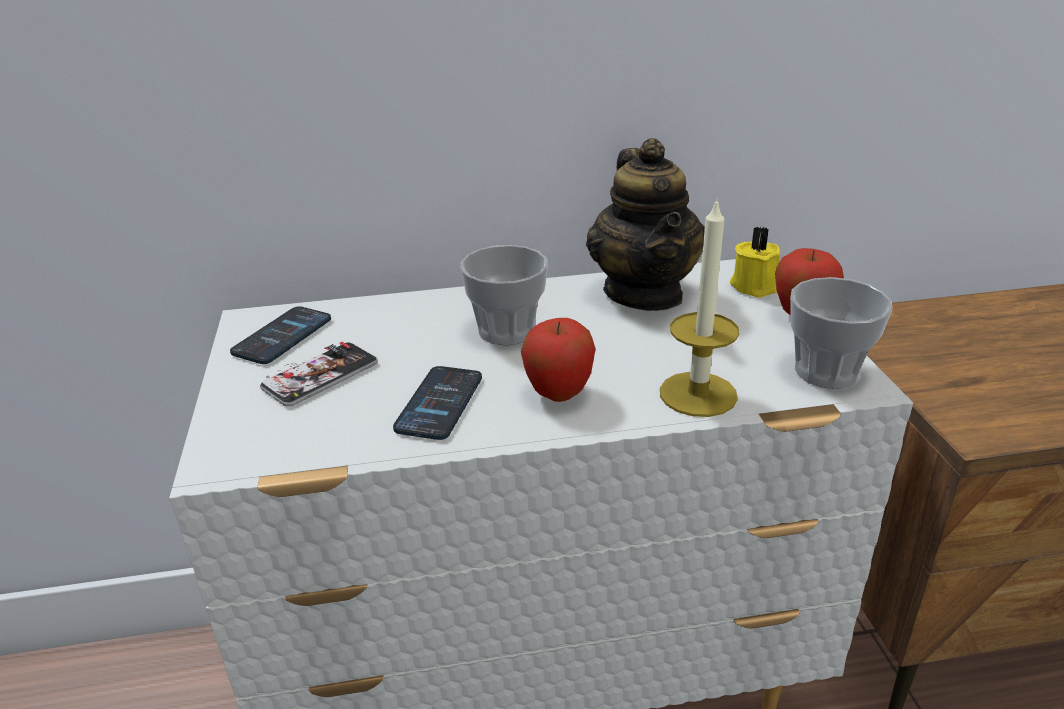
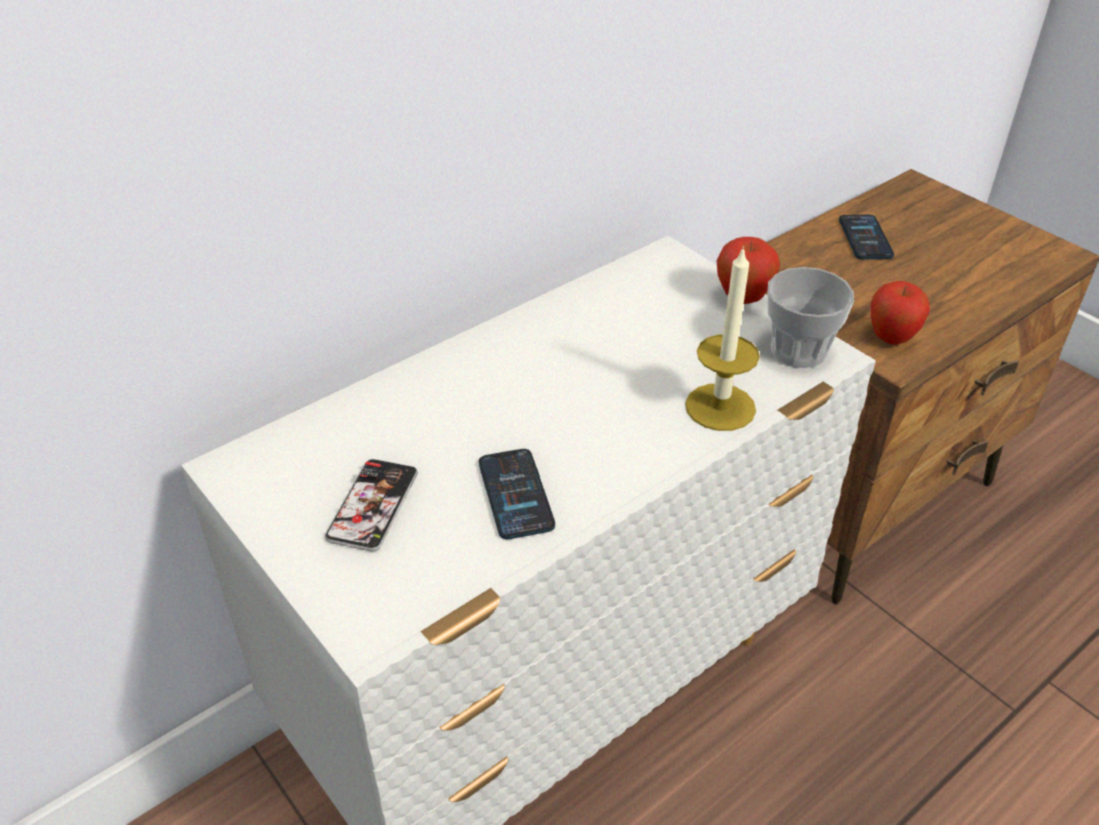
camera: 30 degrees left, 10 degrees up
phone [230,306,331,364] -> phone moved to [839,215,894,260]
cup [460,245,548,345] -> none
apple [521,318,596,402] -> apple moved to [871,281,930,345]
teapot [586,138,705,311] -> none
yellow candle [730,226,780,298] -> none

